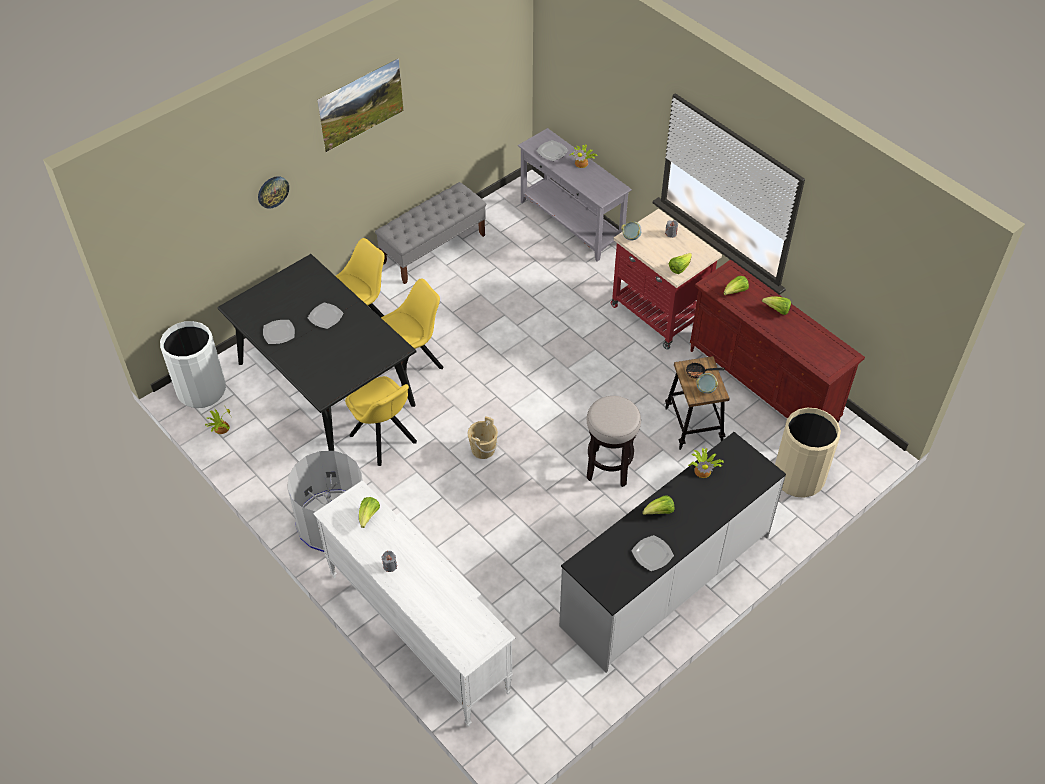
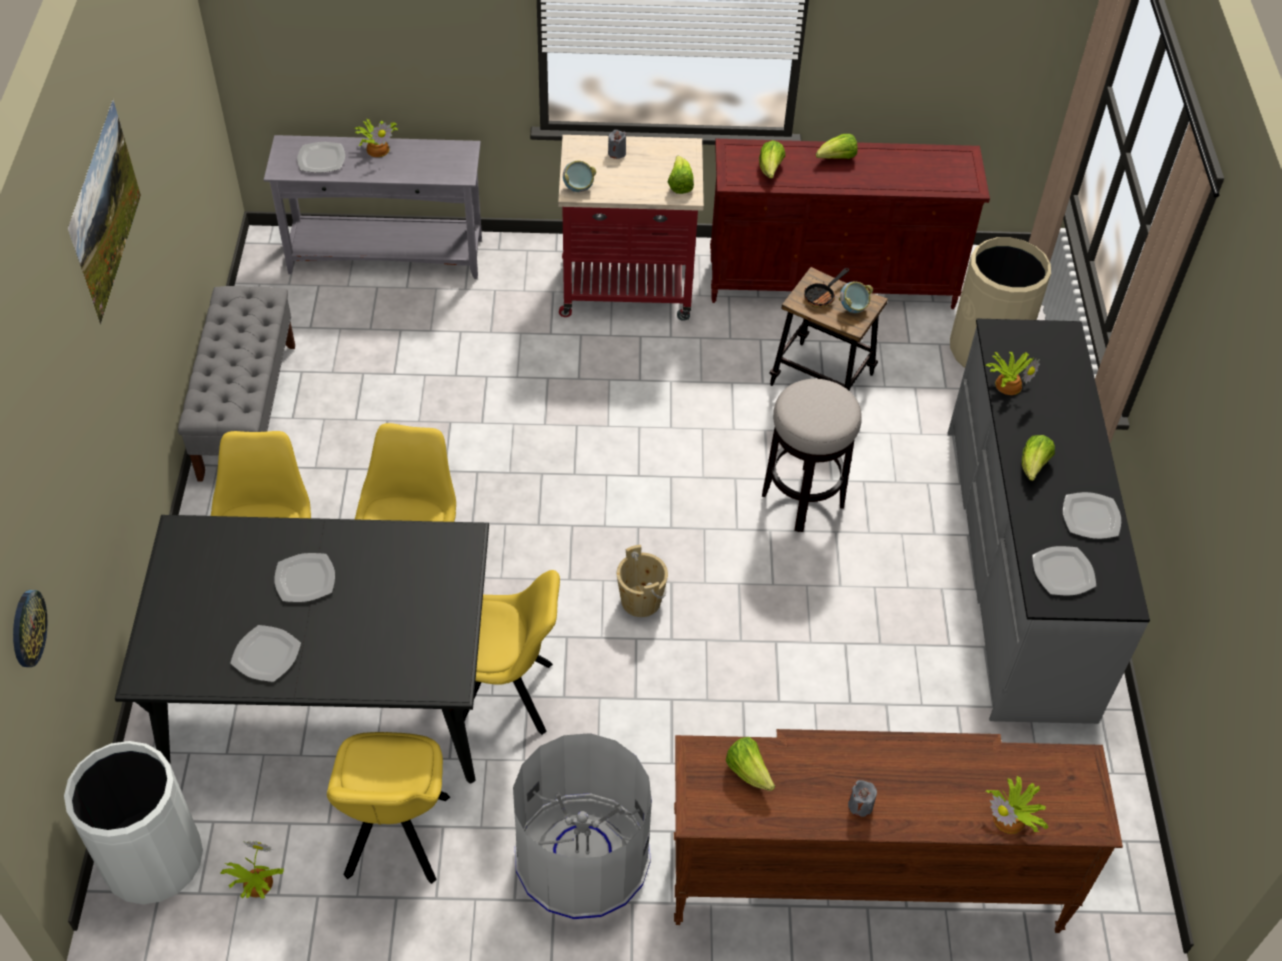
camera: 50 degrees left, 0 degrees up
wall clock [258,176,289,209] -> wall clock moved to [13,590,47,667]
white cabinet [313,480,516,727] -> brown cabinet [674,729,1123,933]
none -> yellow chair [327,732,450,884]
none -> potted plant [985,776,1048,834]
none -> plate [1032,546,1096,596]

